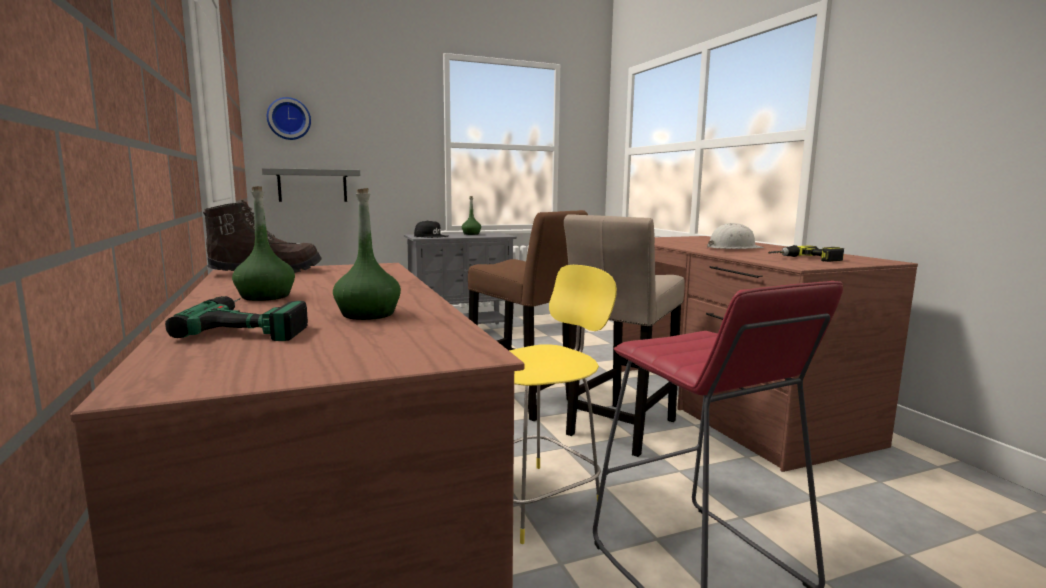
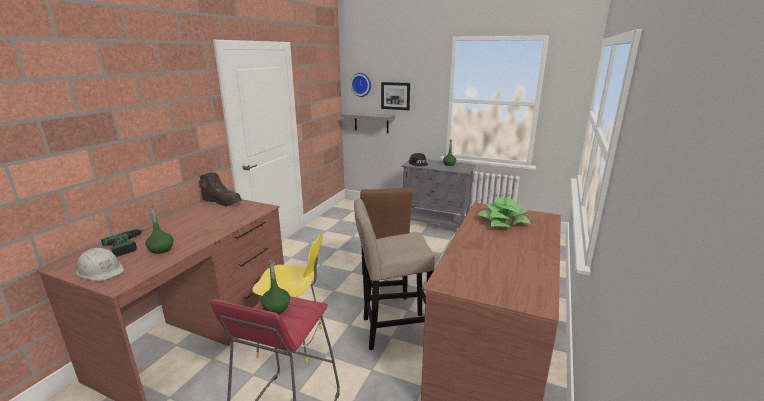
camera: 45 degrees right, 10 degrees up
green bottle [232,186,295,301] -> green bottle moved to [261,260,290,314]
white hard hat [707,223,764,249] -> white hard hat moved to [76,248,124,281]
power drill [768,245,844,262] -> none
none -> picture [381,82,410,110]
none -> potted plant [476,198,531,229]

